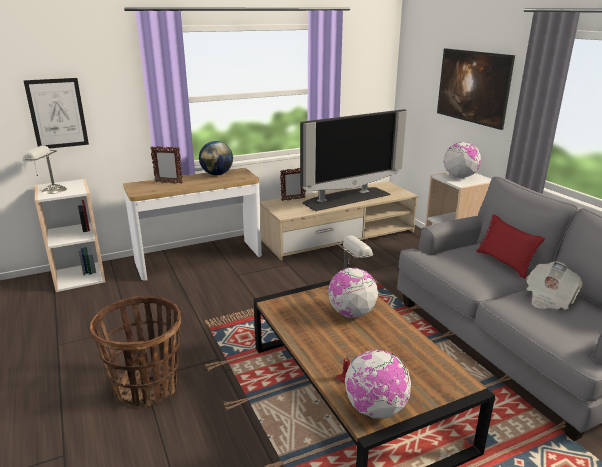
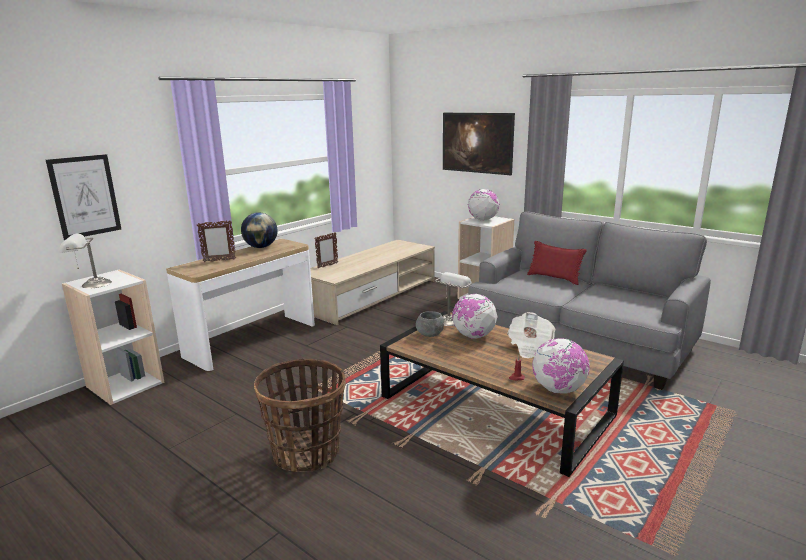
camera: 25 degrees left, 5 degrees down
television [300,109,407,211] -> none
newspaper [526,261,583,310] -> newspaper moved to [507,312,555,358]
none -> grey bowl [416,311,444,337]

